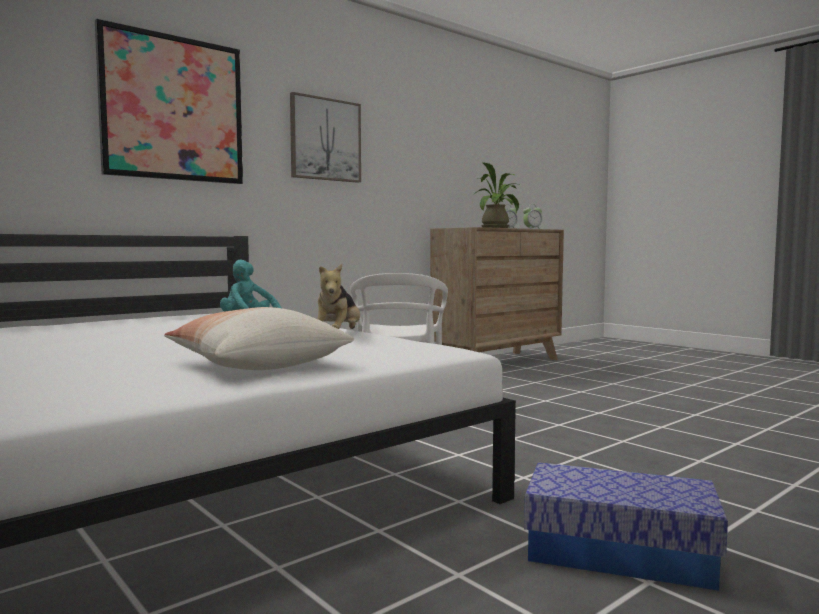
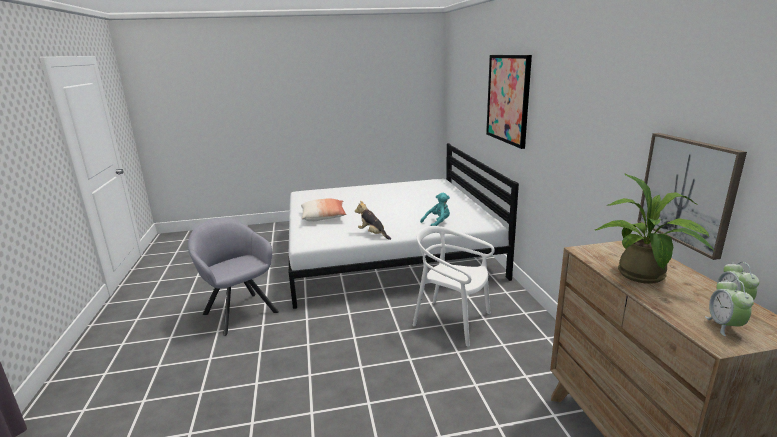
camera: 120 degrees right, 15 degrees up
picture [290,92,361,183] -> picture moved to [637,133,747,260]
storage box [524,462,728,591] -> grey armchair [188,218,279,336]

